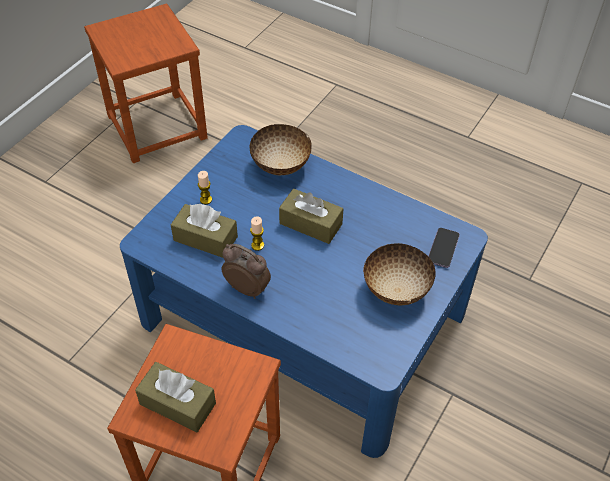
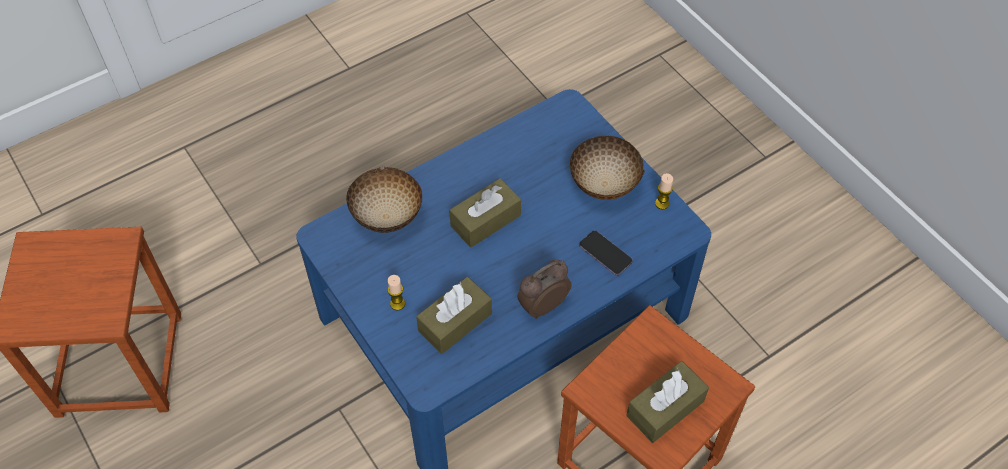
camera: 65 degrees left, 5 degrees up
candle [250,216,264,251] -> candle moved to [655,173,673,209]
phone [428,228,460,268] -> phone moved to [579,230,633,276]

